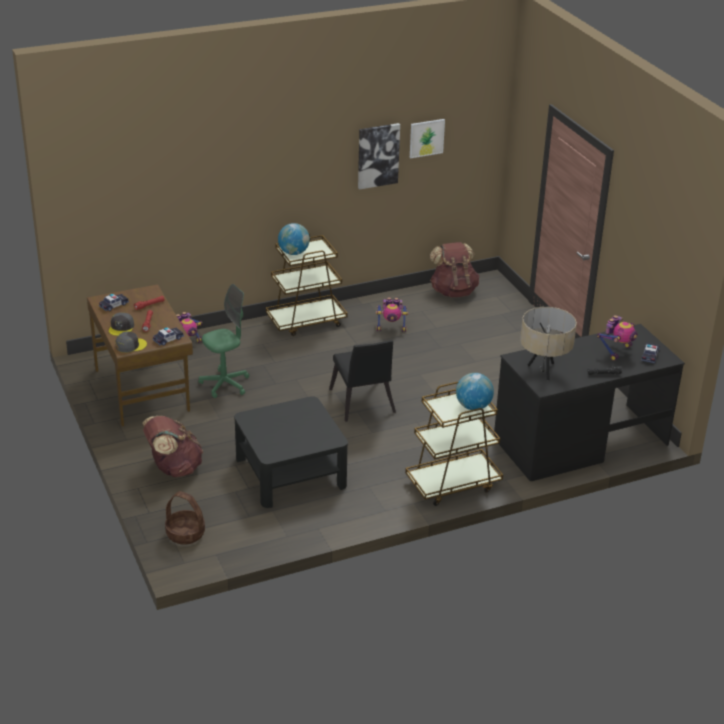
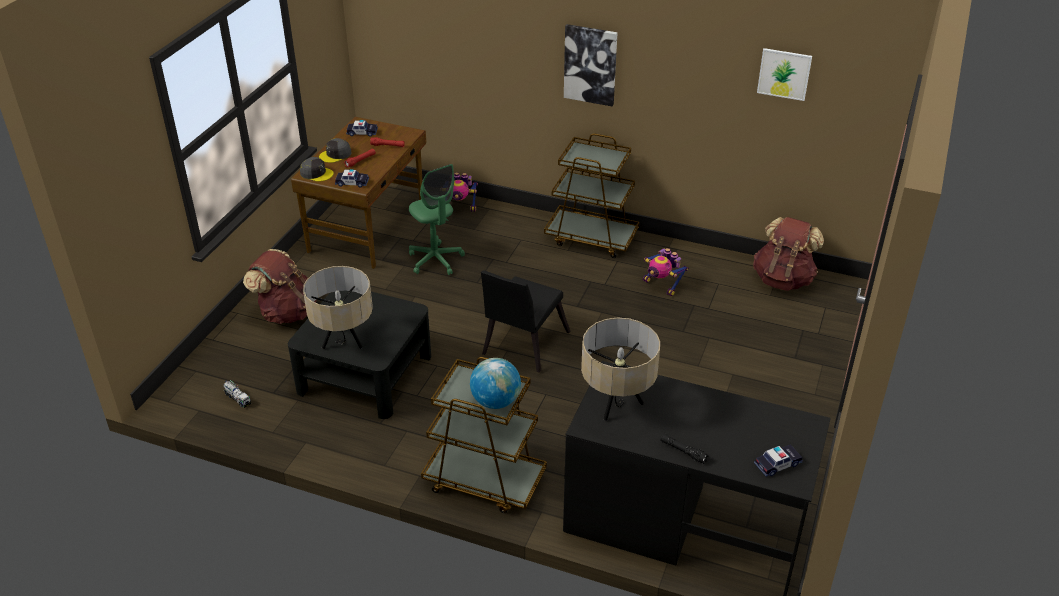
camera: 45 degrees right, 5 degrees up
basket [165,491,205,545] -> none
green office chair [199,284,249,398] -> green office chair turned 45 degrees clockwise [409,164,465,275]
globe [278,223,310,255] -> none
picture [358,123,400,190] -> picture moved to [564,24,618,106]
toy robot [597,315,638,361] -> none
none -> toy truck [224,380,251,408]
none -> beige table lamp [303,266,373,349]

